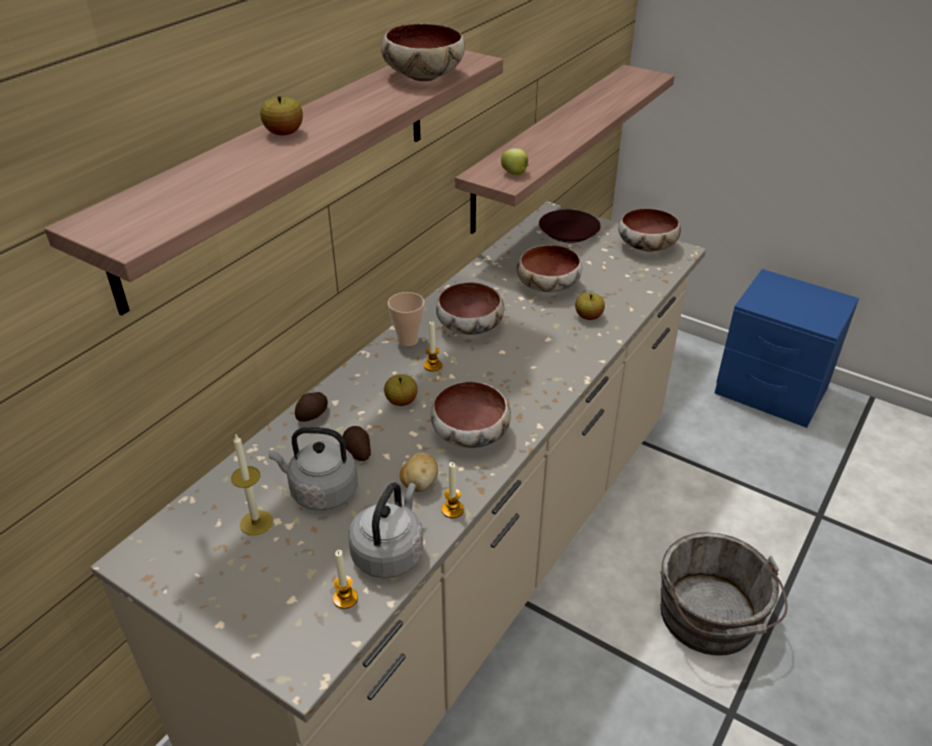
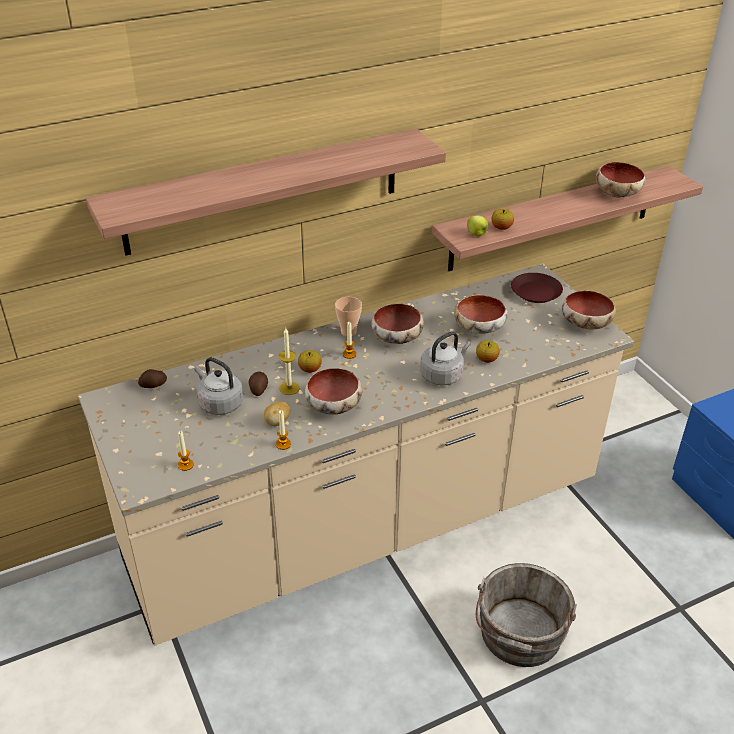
camera: 30 degrees right, 0 degrees up
candle [231,435,273,535] -> candle moved to [279,328,300,395]
apple [260,96,303,135] -> apple moved to [492,209,514,230]
potato [295,392,328,422] -> potato moved to [138,369,167,388]
grey kettle [348,482,424,578] -> grey kettle moved to [420,332,471,386]
bowl [381,24,465,81] -> bowl moved to [596,162,645,198]

